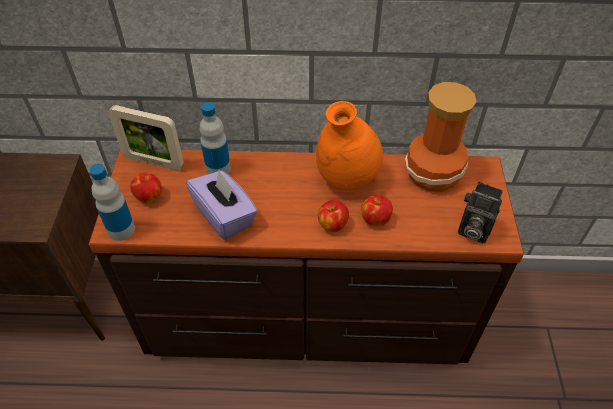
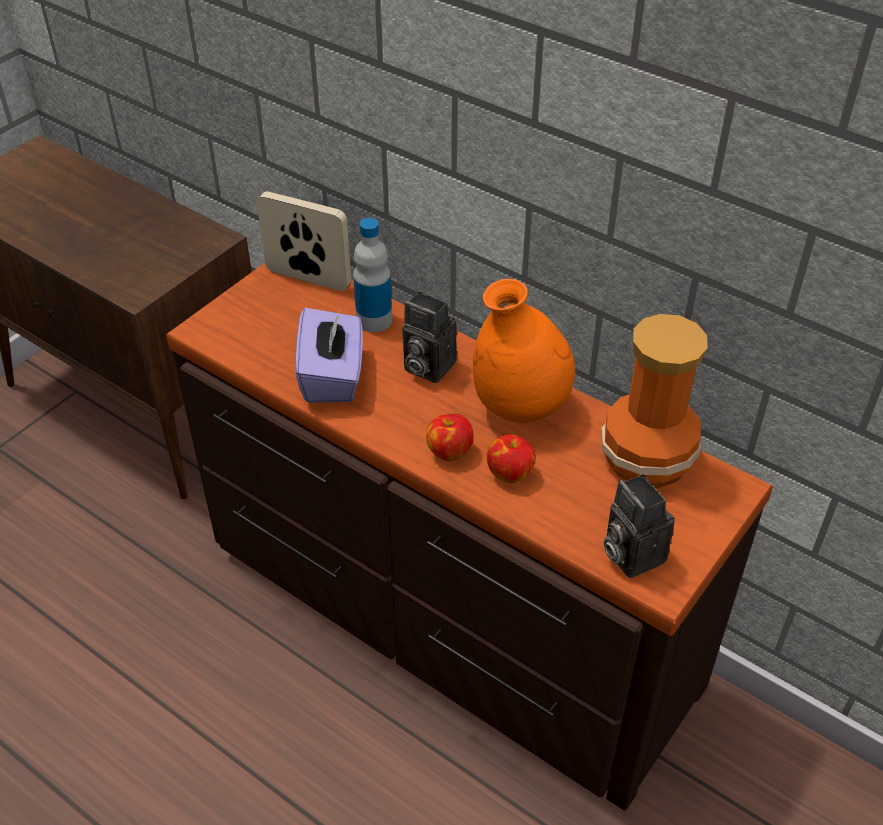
camera: 35 degrees right, 5 degrees down
bottle [89,164,135,241] -> none
picture frame [108,105,184,171] -> picture frame turned 150 degrees clockwise [257,191,351,291]
apple [130,173,162,204] -> none
none -> camera [402,291,457,383]

